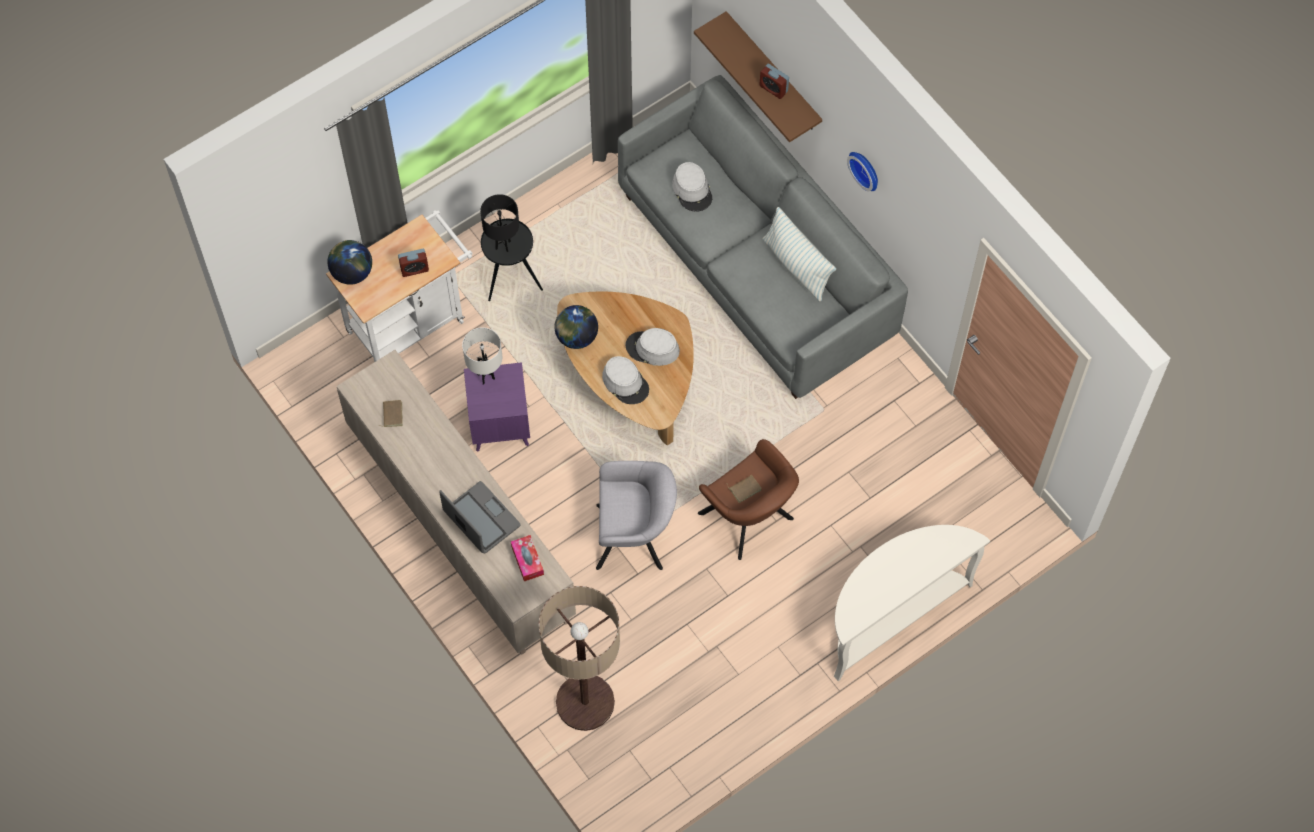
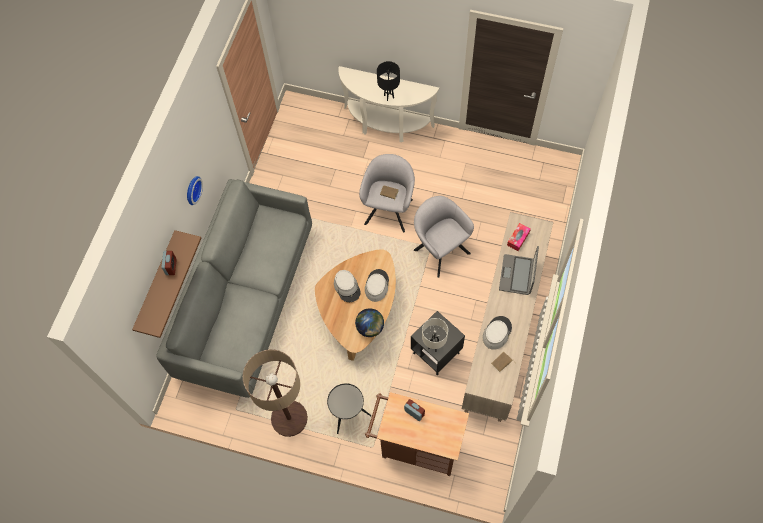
camera: 125 degrees left, 0 degrees up
white cart [326,210,472,362] -> brown cart [365,392,469,476]
globe [328,240,372,285] -> none
purple side table [464,362,530,452] -> black side table [411,311,465,375]
black table lamp [480,194,519,252] -> black table lamp moved to [377,61,400,101]
floor lamp [539,586,620,731] -> floor lamp moved to [243,349,308,437]
grey hat [672,162,712,212] -> grey hat moved to [483,316,512,350]
brown armchair [698,439,799,560] -> grey armchair [359,154,415,232]
pillow [762,207,836,301] -> none

